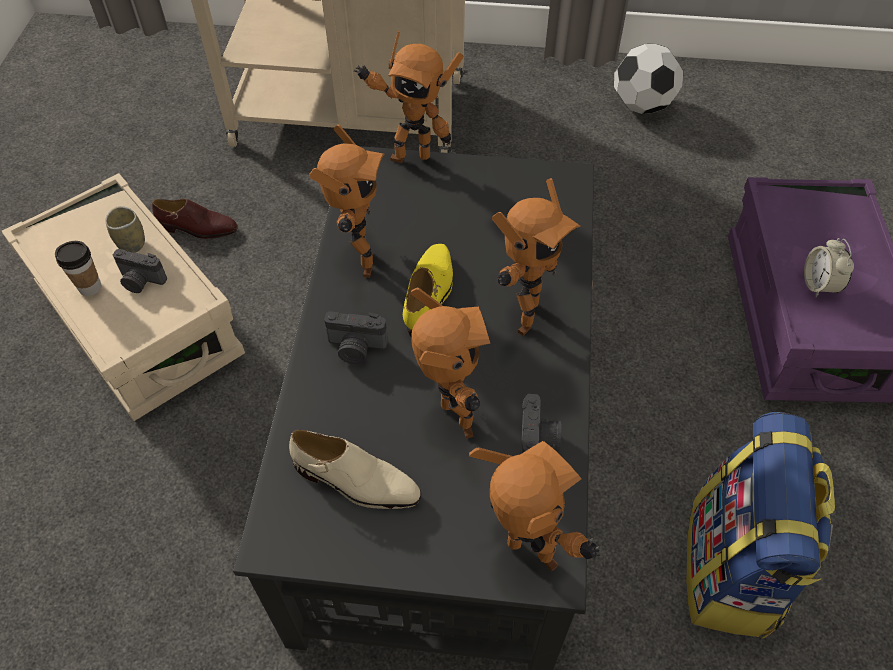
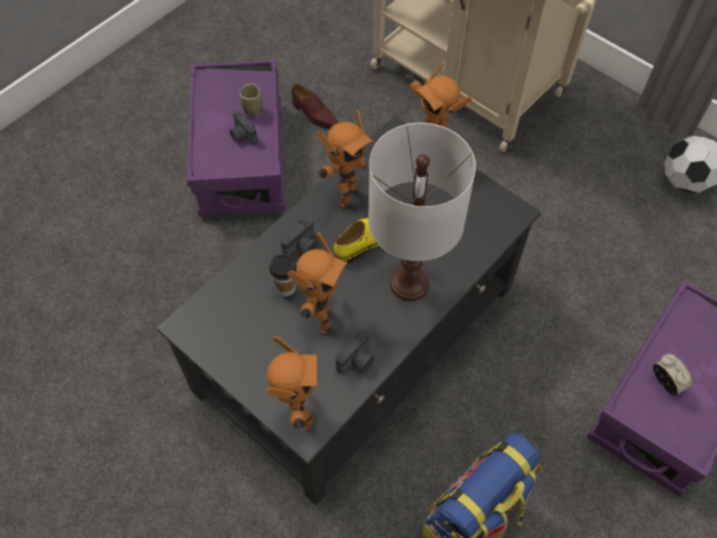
camera: 35 degrees right, 5 degrees up
beige storage box [2,173,245,421] -> purple storage box [186,59,285,217]
cup [55,241,101,296] -> cup moved to [269,254,297,296]
beige shoe [289,430,421,509] -> none
camera [324,311,388,364] -> camera turned 90 degrees counterclockwise [280,217,318,256]
toy robot [492,178,580,336] -> white table lamp [368,123,476,301]
alarm clock [804,238,854,298] -> alarm clock turned 120 degrees clockwise [653,354,693,396]

